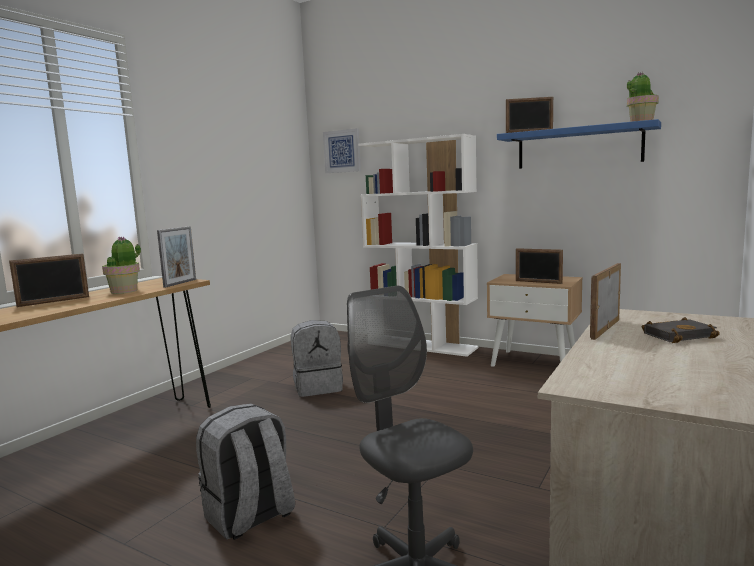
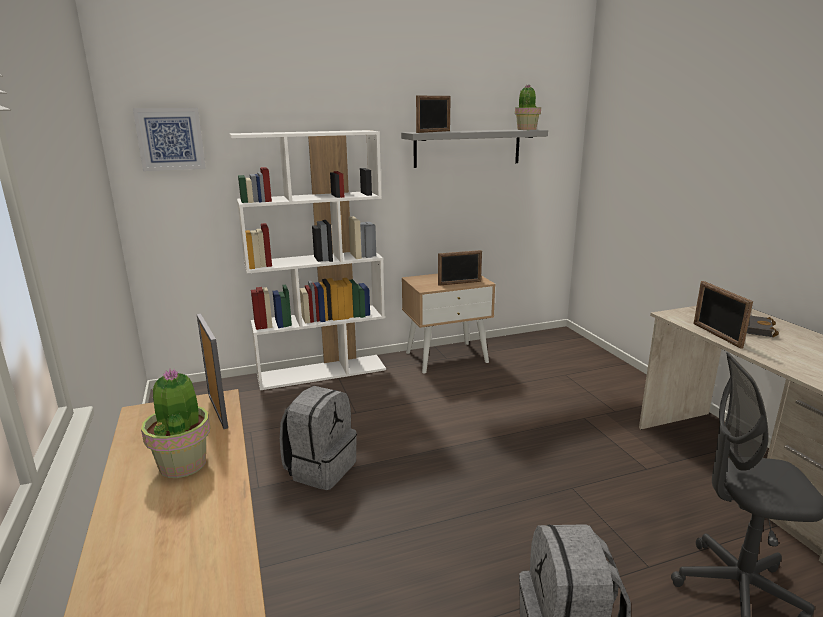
camera: 50 degrees left, 10 degrees up
picture frame [9,254,89,307] -> none
blue shelf [497,119,661,169] -> grey shelf [401,130,548,168]

